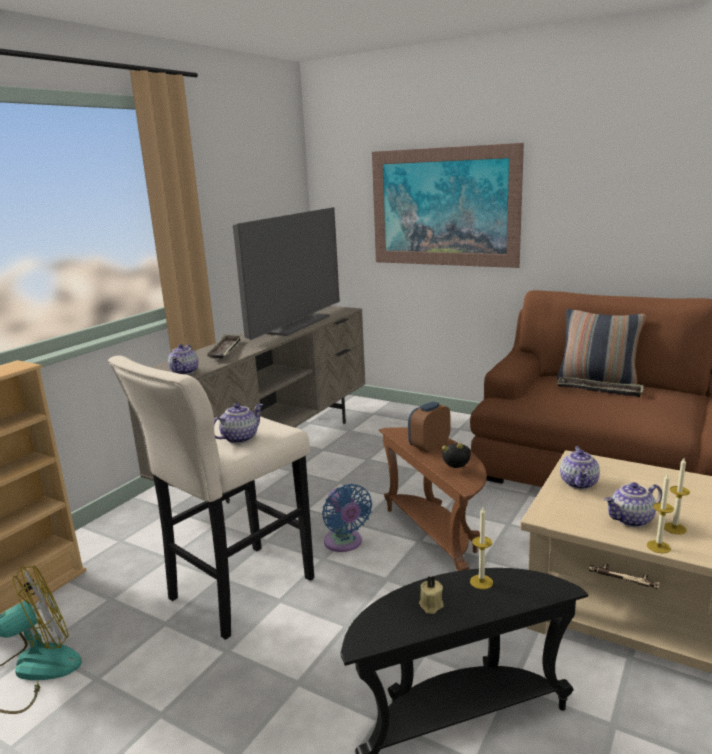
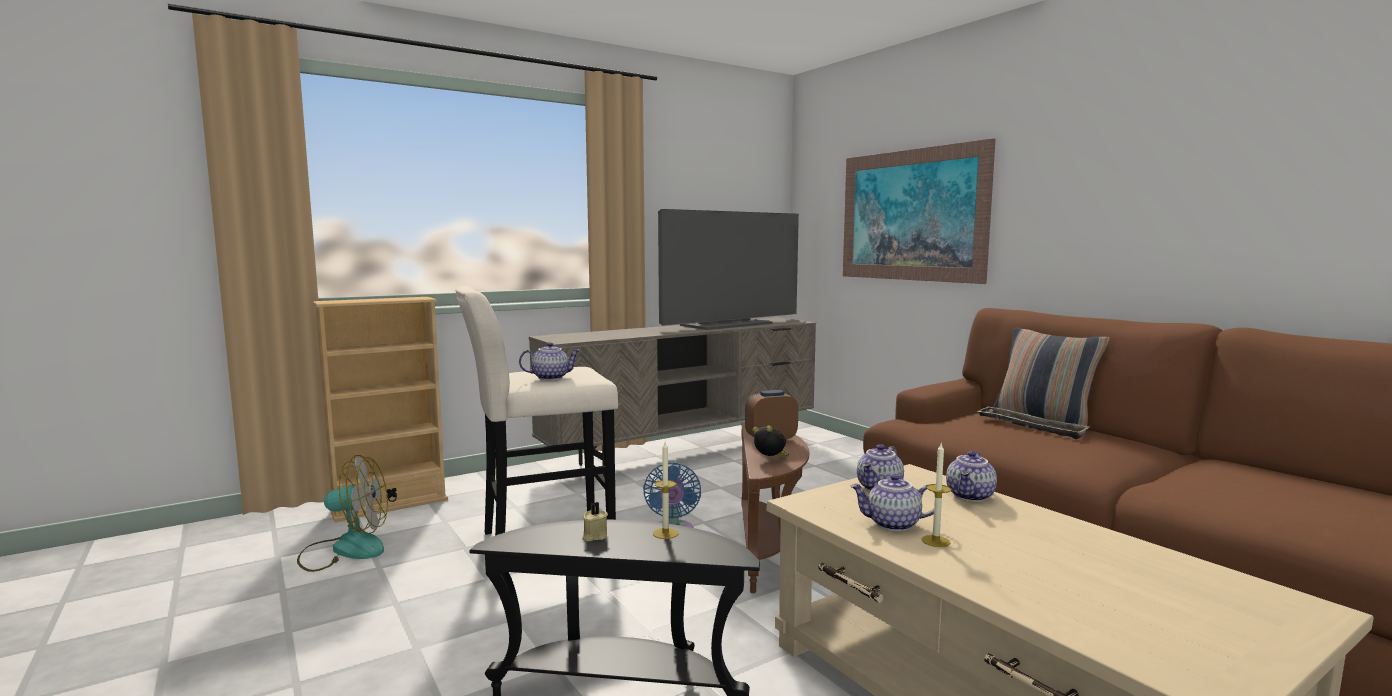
camera: 25 degrees right, 10 degrees down
teapot [168,344,199,375] -> teapot moved to [946,451,997,502]
tray [206,334,241,359] -> none
candle [647,473,674,553] -> none

